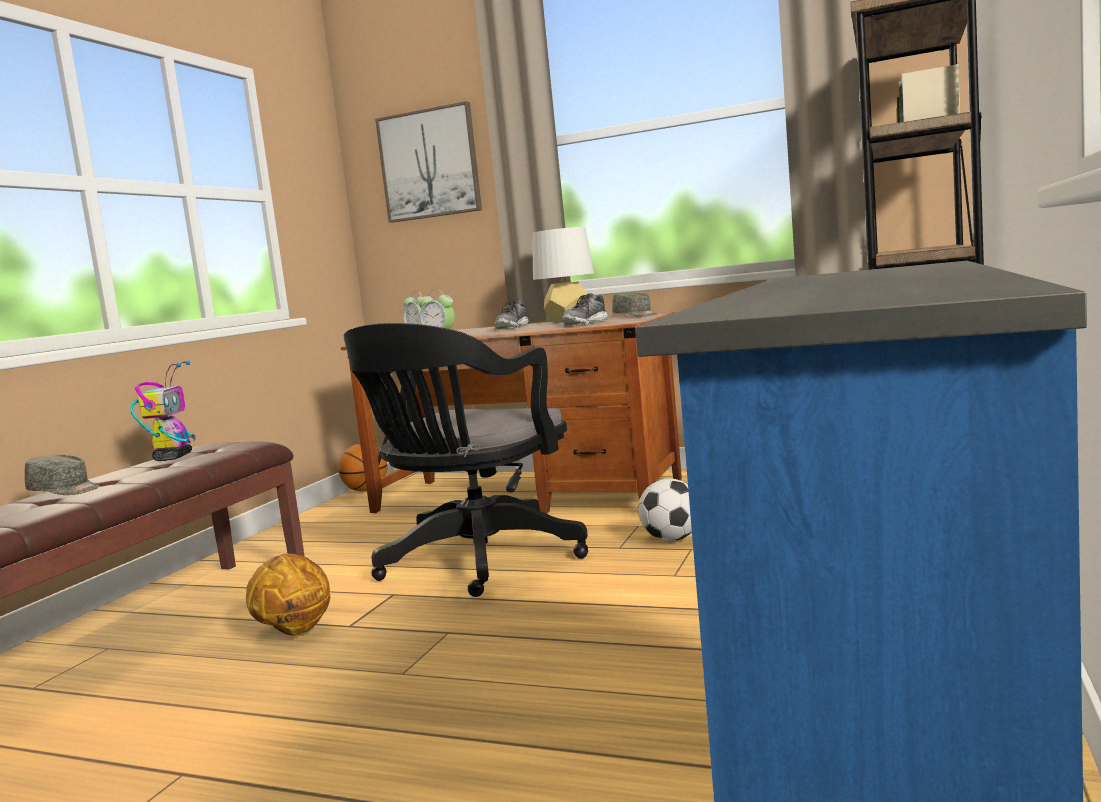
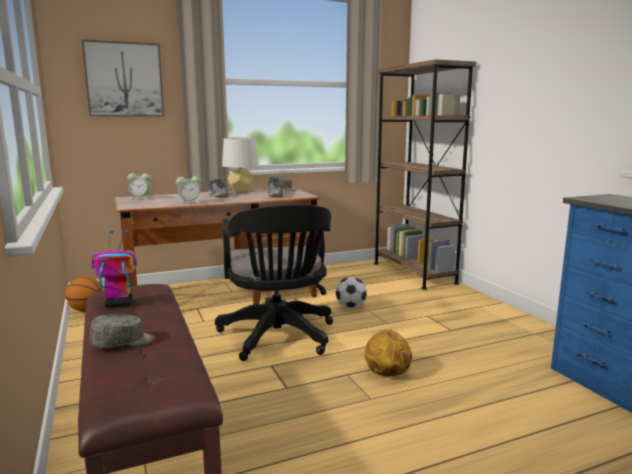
camera: 45 degrees left, 5 degrees up
toy robot [130,361,195,461] -> toy robot turned 60 degrees counterclockwise [91,230,137,308]
basketball [246,554,330,636] -> basketball moved to [365,330,412,376]

